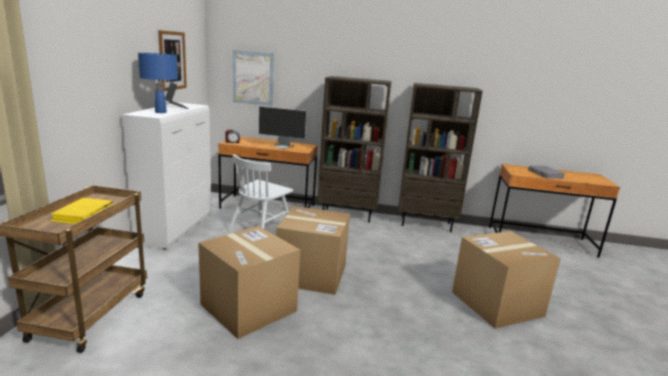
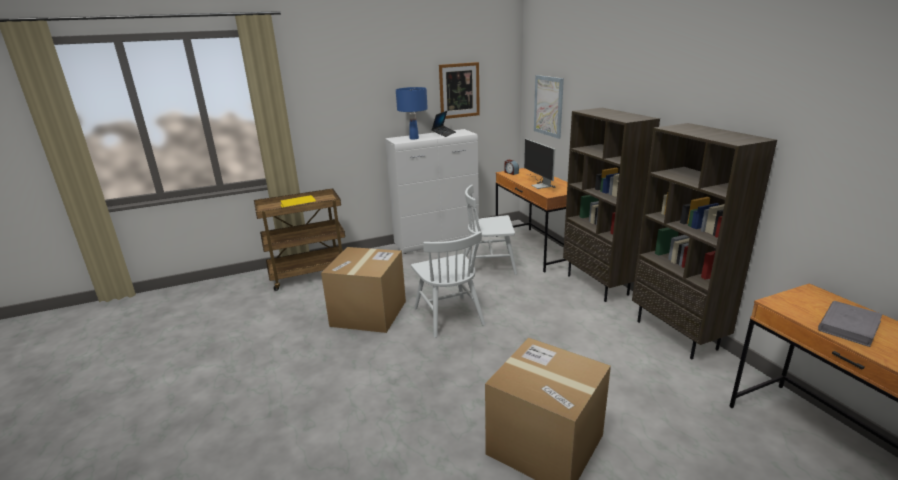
camera: 60 degrees right, 5 degrees up
cardboard box [276,206,350,295] -> white chair [411,231,486,338]

